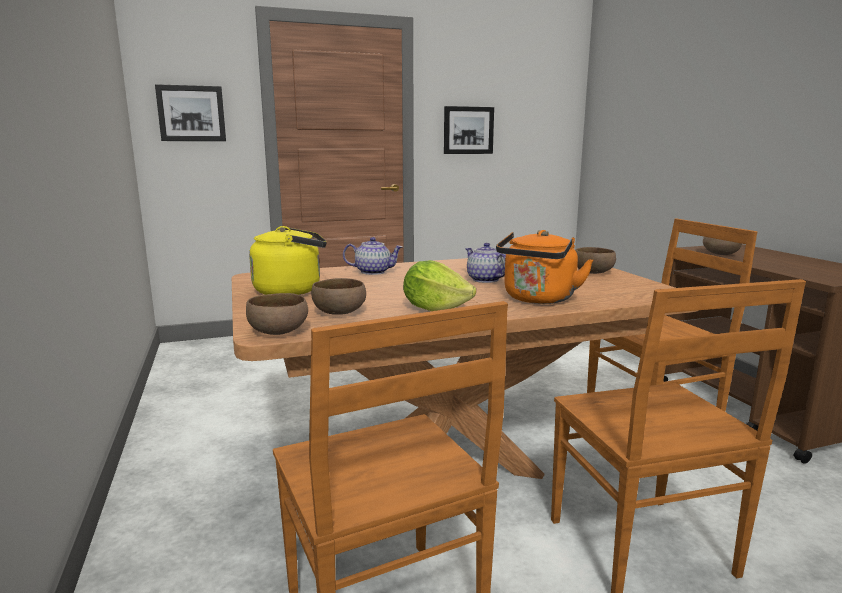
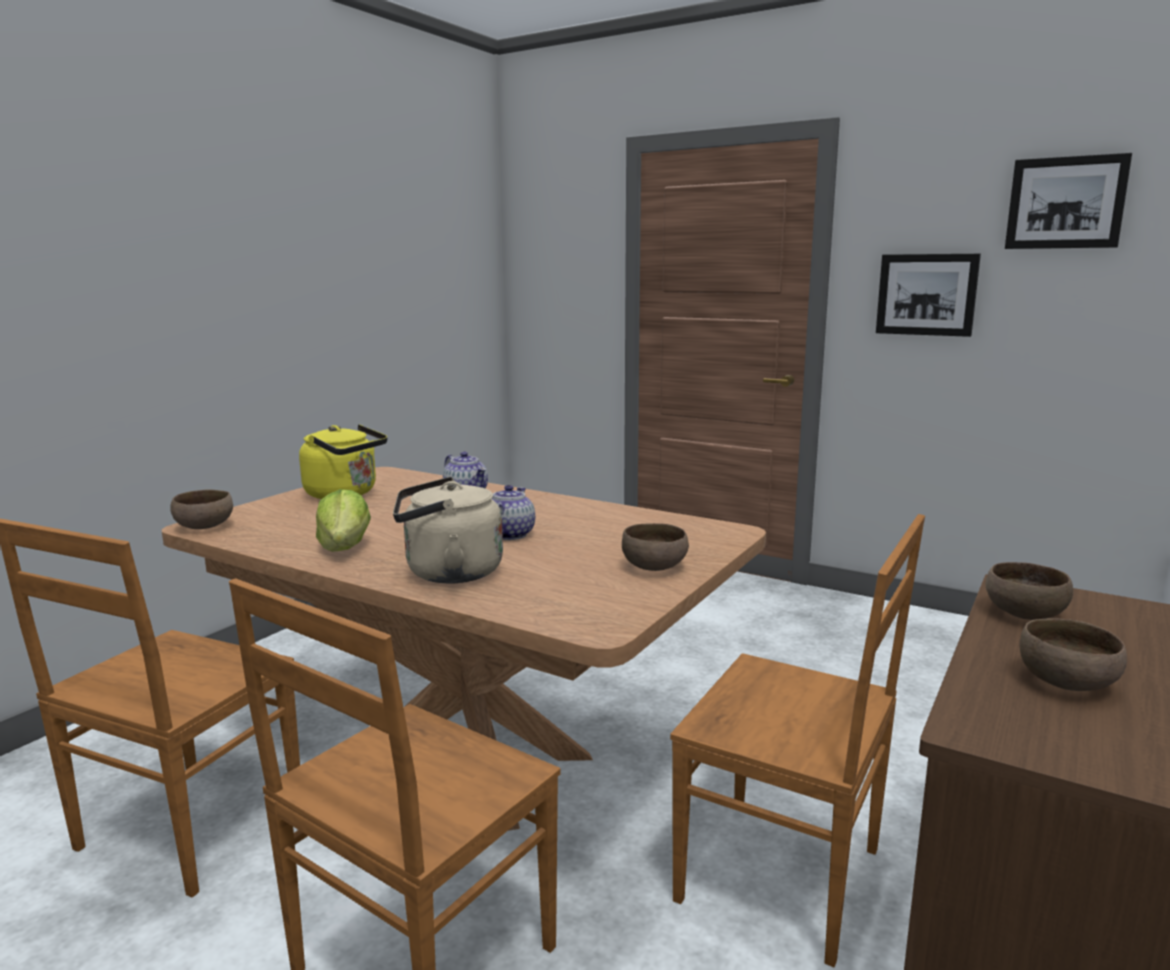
camera: 50 degrees right, 0 degrees up
picture [155,84,226,141] -> picture moved to [1005,153,1132,249]
brown bowl [311,278,366,315] -> brown bowl moved to [1020,618,1127,691]
orange kettle [496,230,593,304] -> beige kettle [393,477,503,583]

